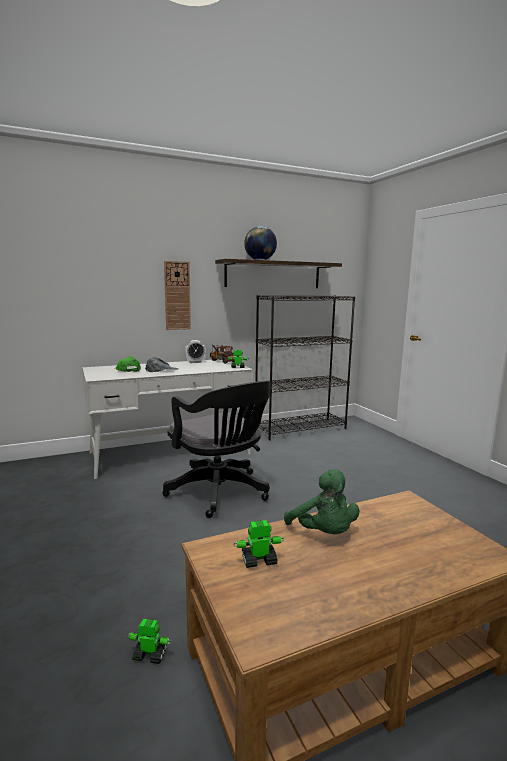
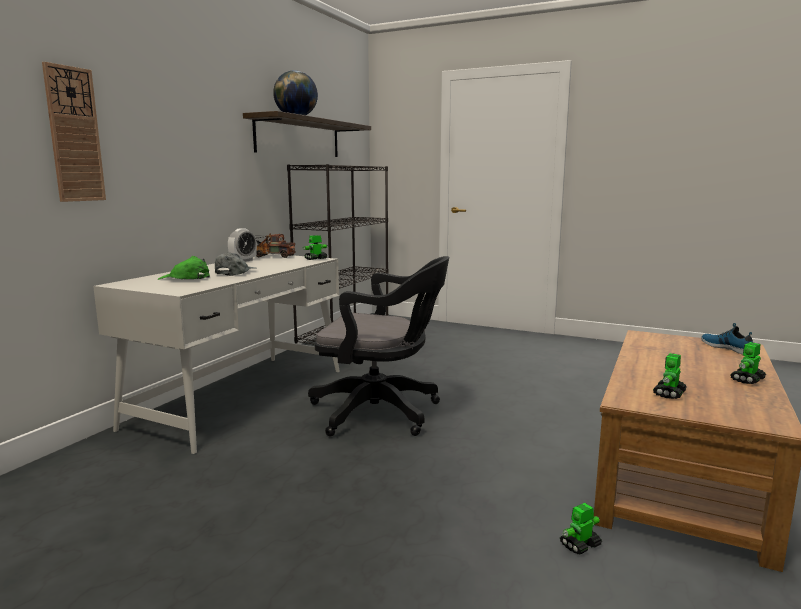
camera: 40 degrees left, 0 degrees up
wall clock [164,261,191,330] -> wall clock moved to [42,62,106,202]
green plush toy [284,469,359,534] -> none
none -> shoe [701,323,753,355]
none -> toy robot [730,342,766,384]

